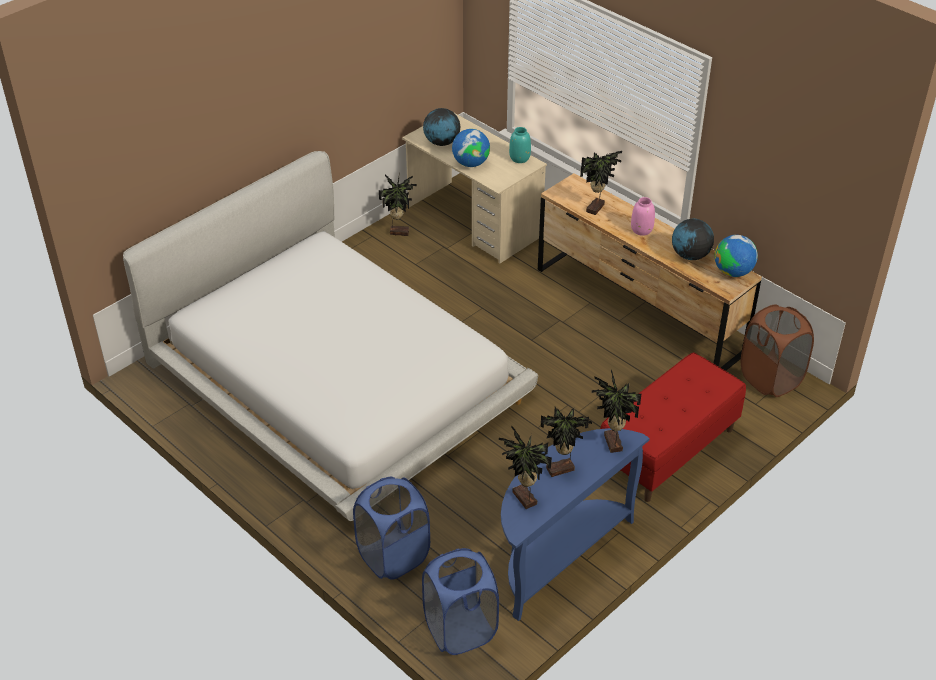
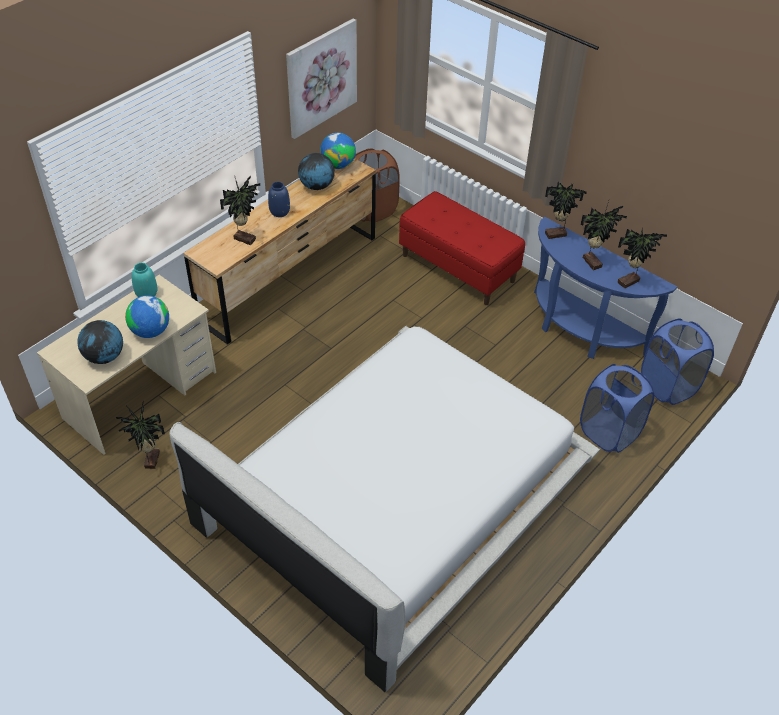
camera: 95 degrees left, 5 degrees up
pink vase [631,197,655,236] -> blue vase [268,182,290,217]
none -> picture [286,18,357,139]

